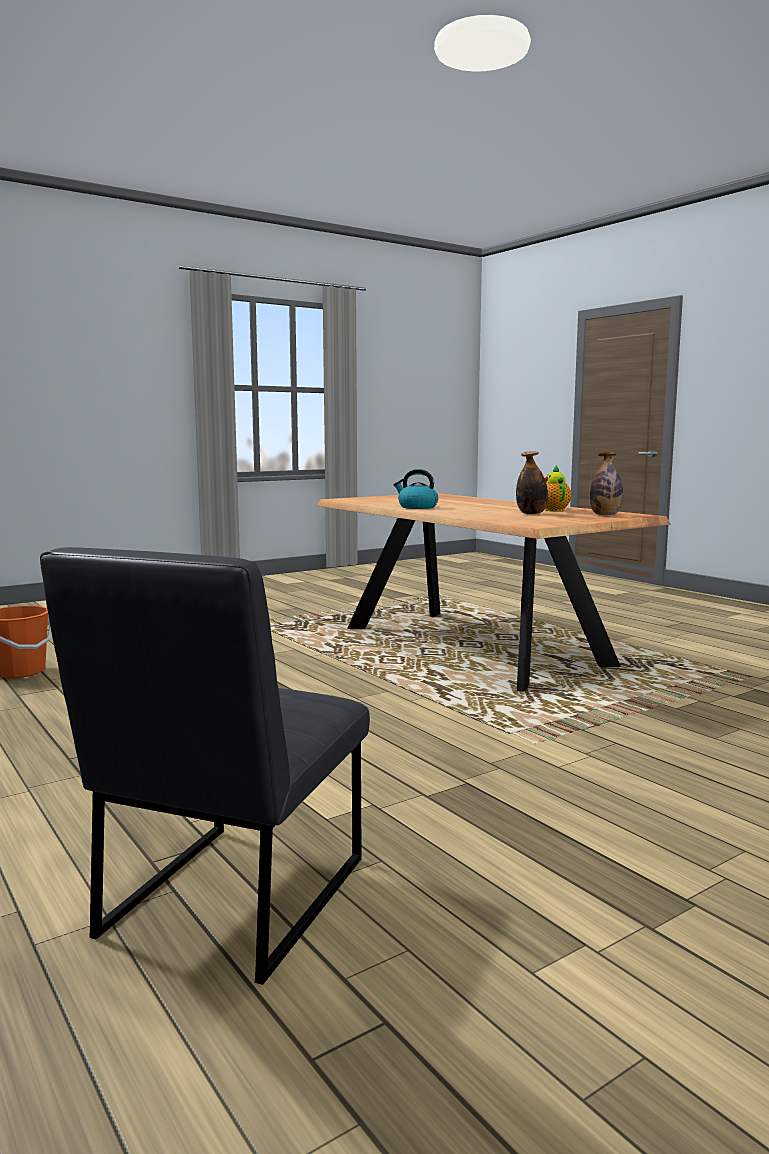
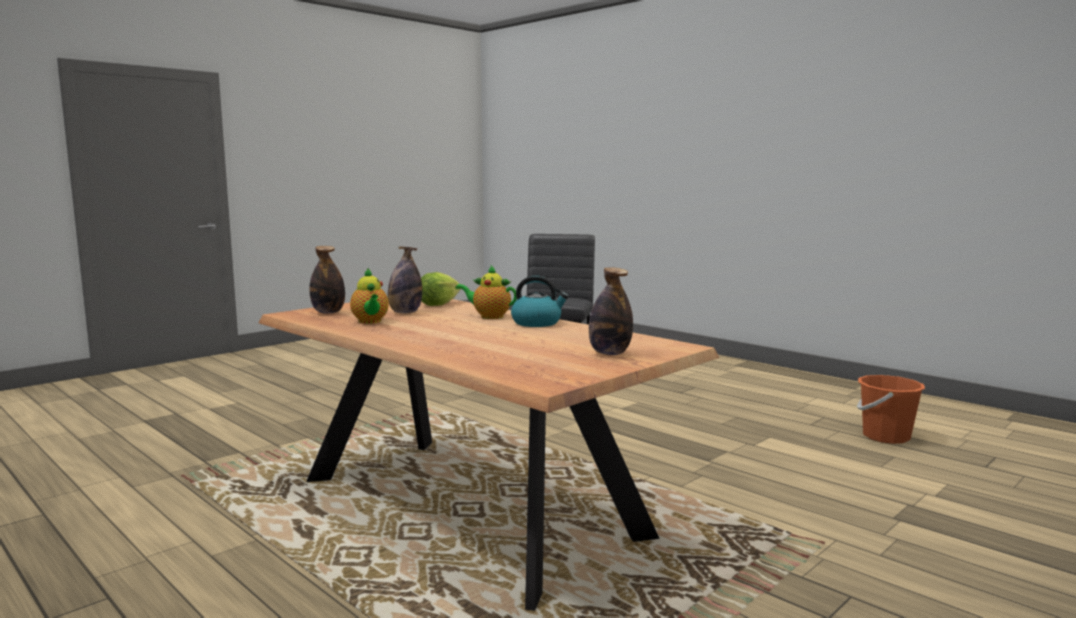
camera: 170 degrees right, 0 degrees up
none -> lettuce [421,272,460,306]
none -> teapot [456,266,517,319]
none -> bottle [589,267,633,355]

